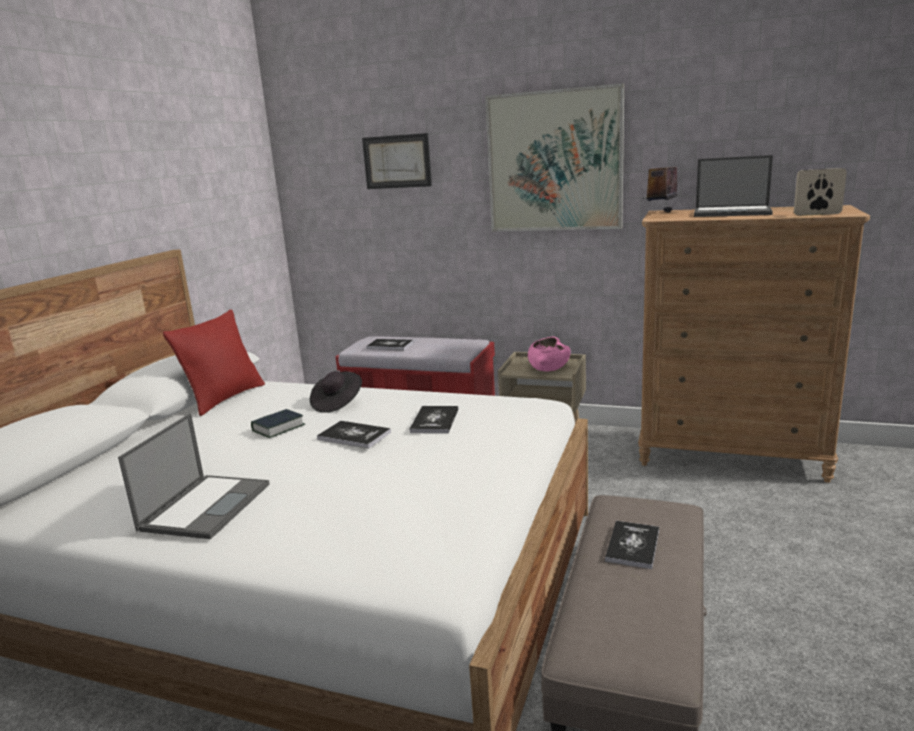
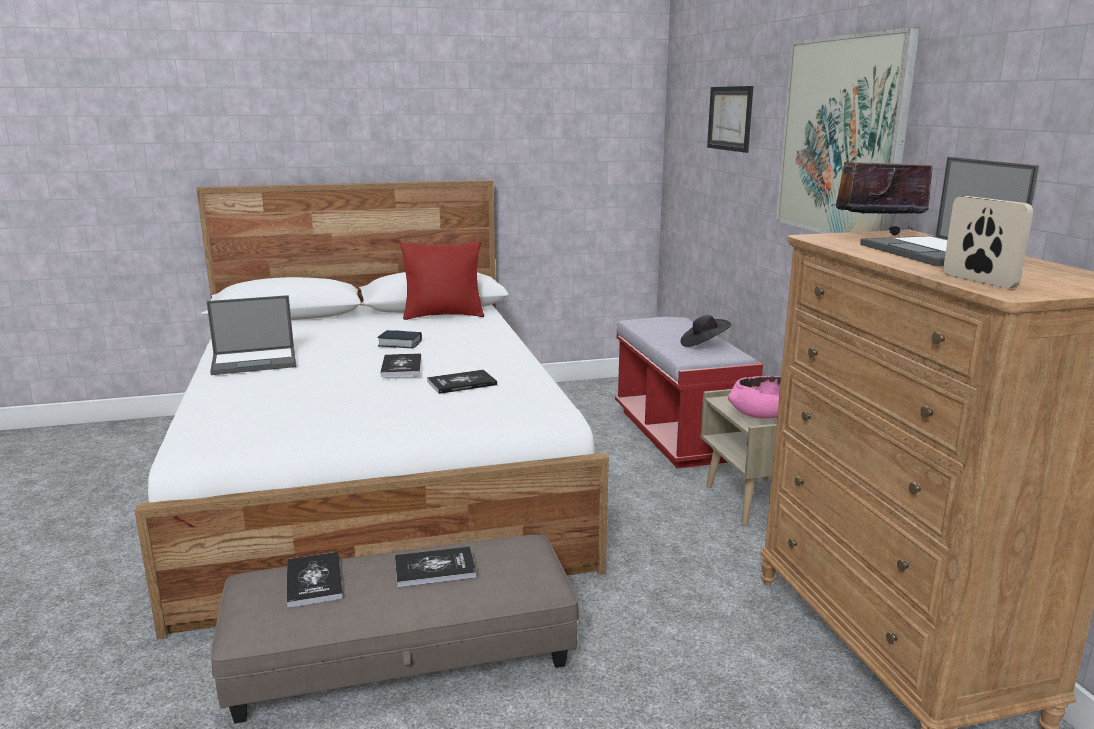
camera: 55 degrees right, 0 degrees up
black hat [310,371,362,413] -> black hat moved to [681,315,731,347]
book [366,339,413,350] -> book moved to [287,552,343,608]

